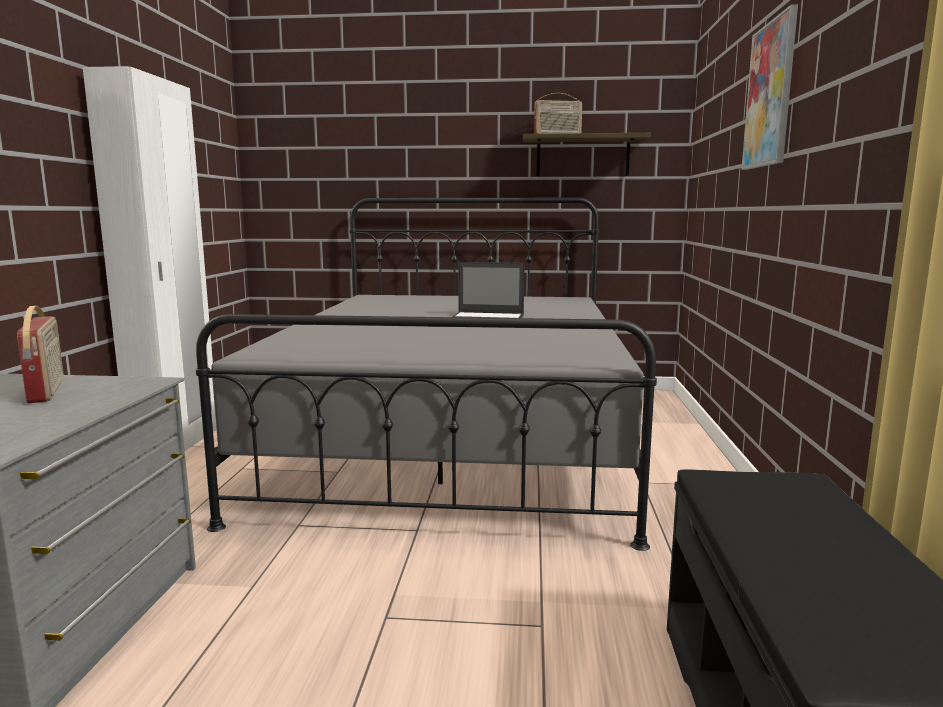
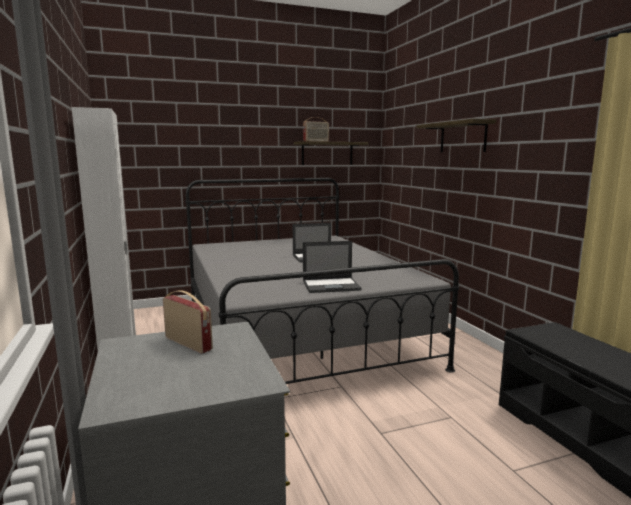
camera: 25 degrees left, 0 degrees up
picture [741,4,798,170] -> shelf [416,119,496,153]
none -> laptop [303,241,362,293]

